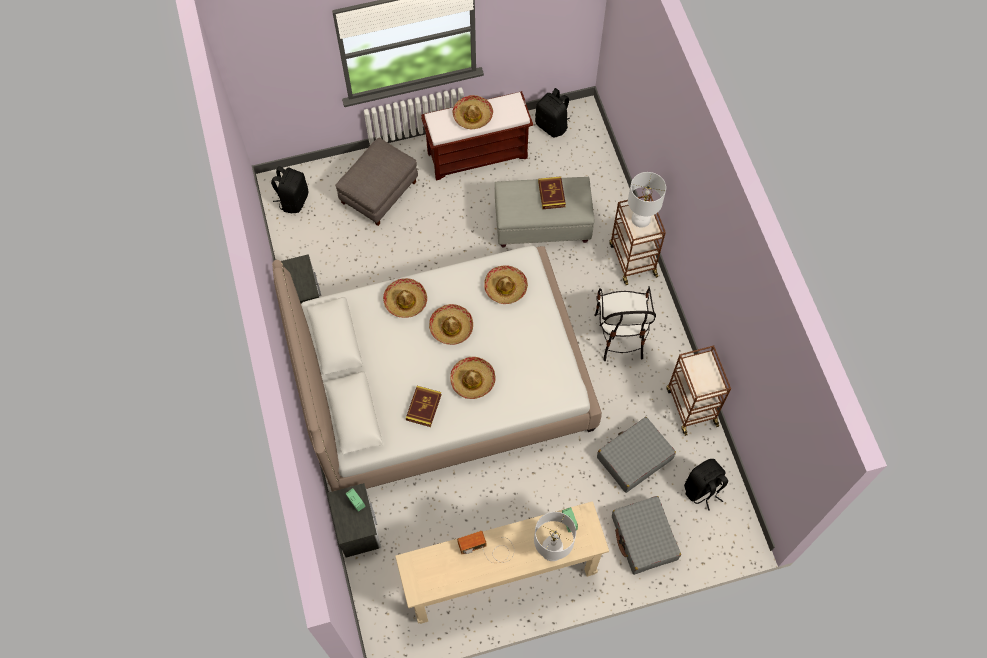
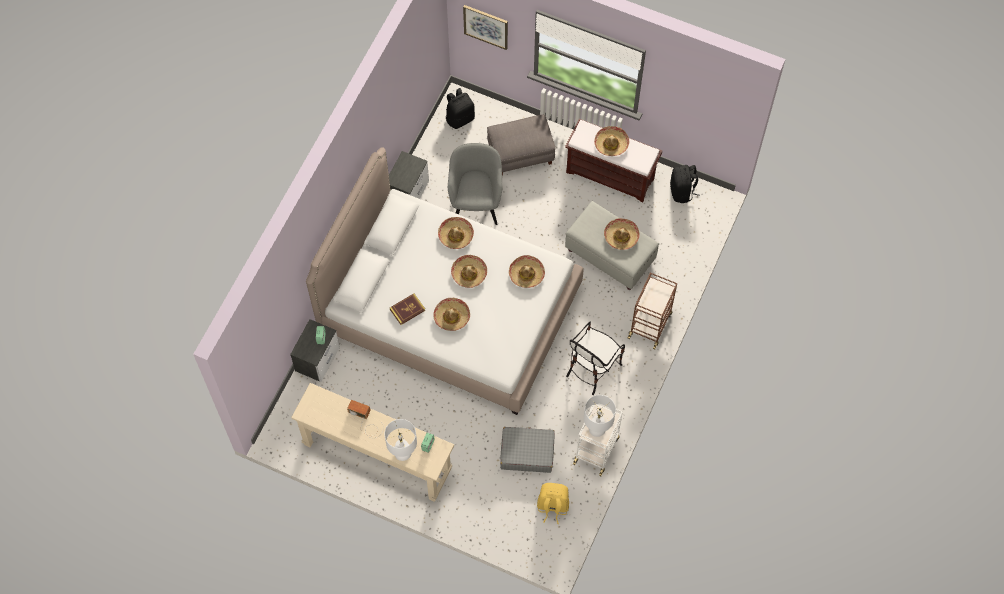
camera: 40 degrees right, 0 degrees up
book [538,176,566,209] -> hat [604,218,640,250]
grey suitcase [612,496,681,575] -> none
white table lamp [628,172,666,228] -> white table lamp moved to [584,395,616,437]
brown cart [666,345,731,436] -> white cart [573,404,623,476]
black backpack [684,459,728,511] -> yellow backpack [537,483,569,524]
none -> grey armchair [448,143,502,225]
none -> picture [463,5,508,50]

